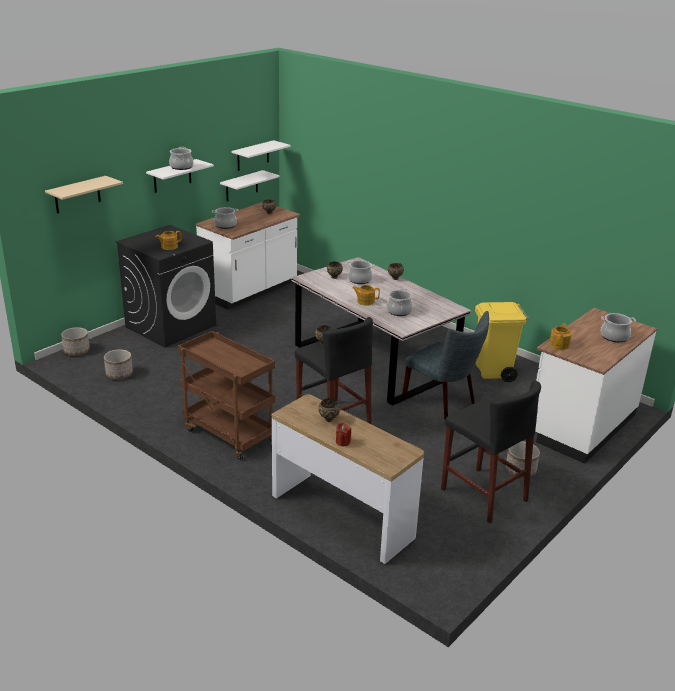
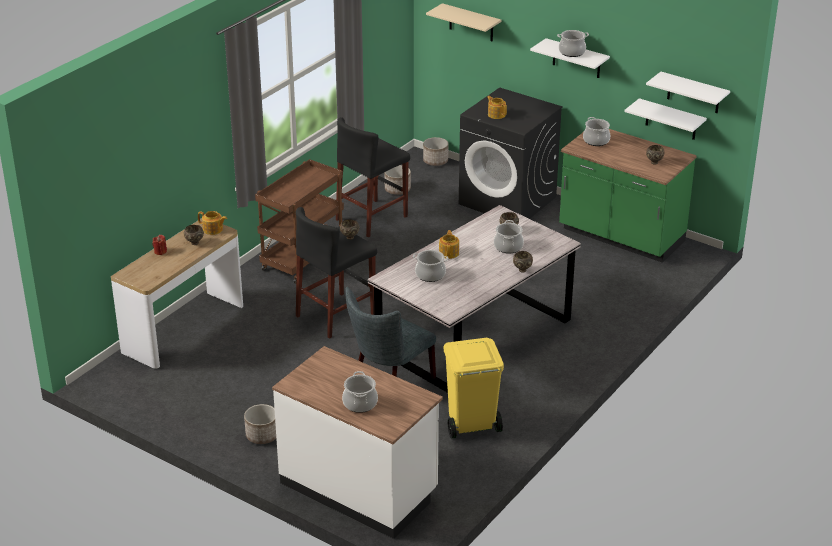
camera: 85 degrees right, 5 degrees up
white counter [196,202,300,310] -> green counter [559,129,697,263]
black stool [441,381,541,523] -> black stool moved to [336,117,410,237]
teapot [549,323,572,350] -> teapot moved to [198,211,227,235]

